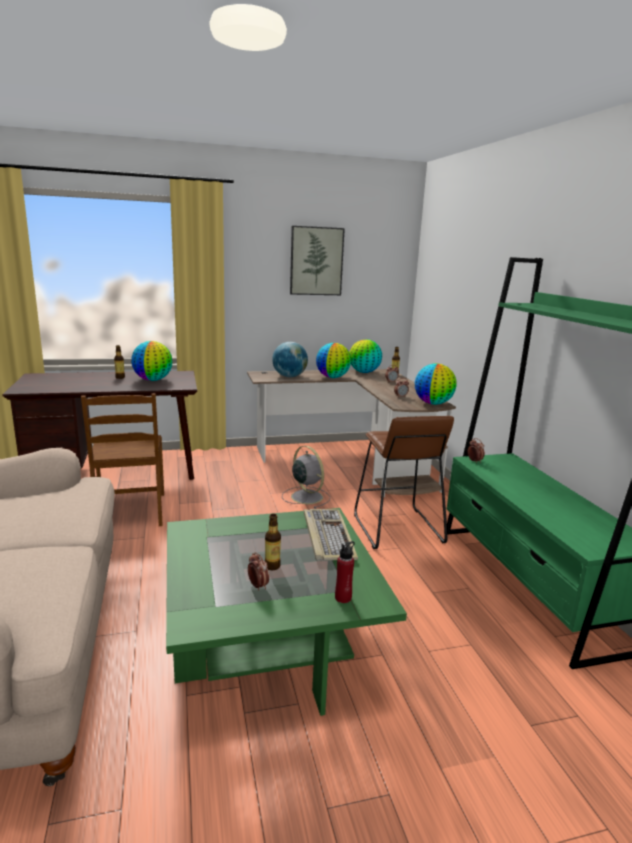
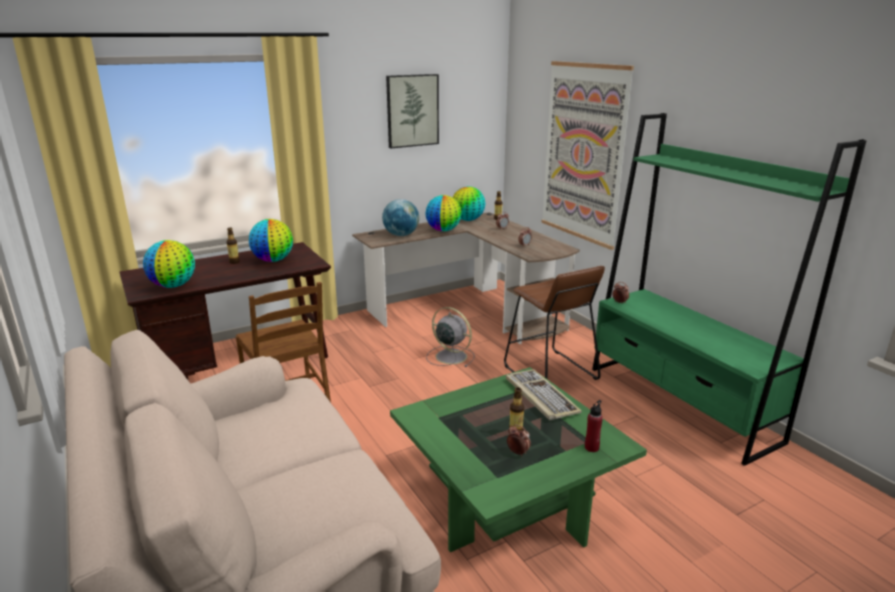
camera: 15 degrees left, 5 degrees up
globe [415,363,457,405] -> globe moved to [143,240,195,288]
none -> picture [541,61,634,250]

